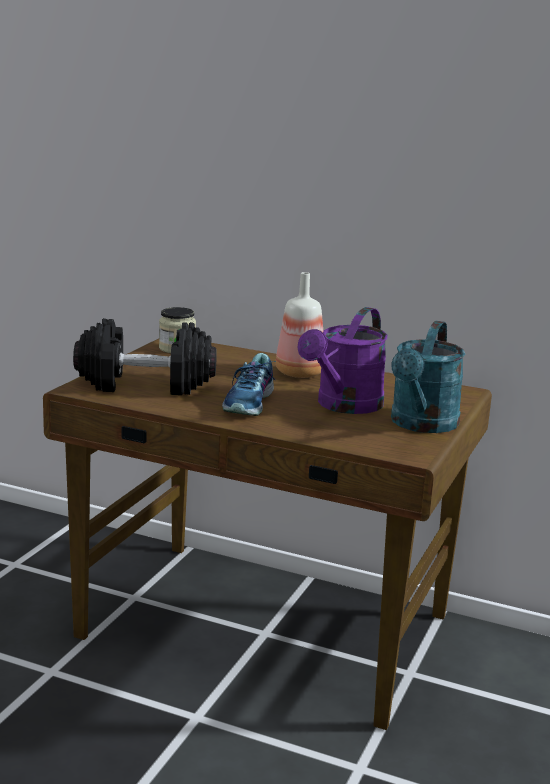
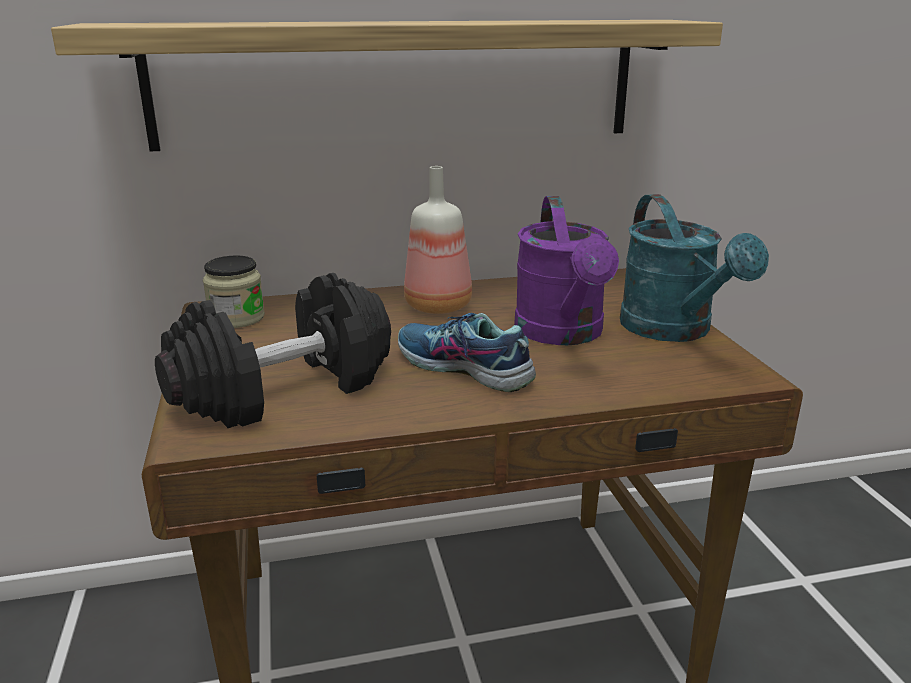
camera: 35 degrees left, 5 degrees up
shoe [222,353,277,416] -> shoe turned 150 degrees clockwise [398,313,536,392]
none -> shelf [51,20,723,151]

